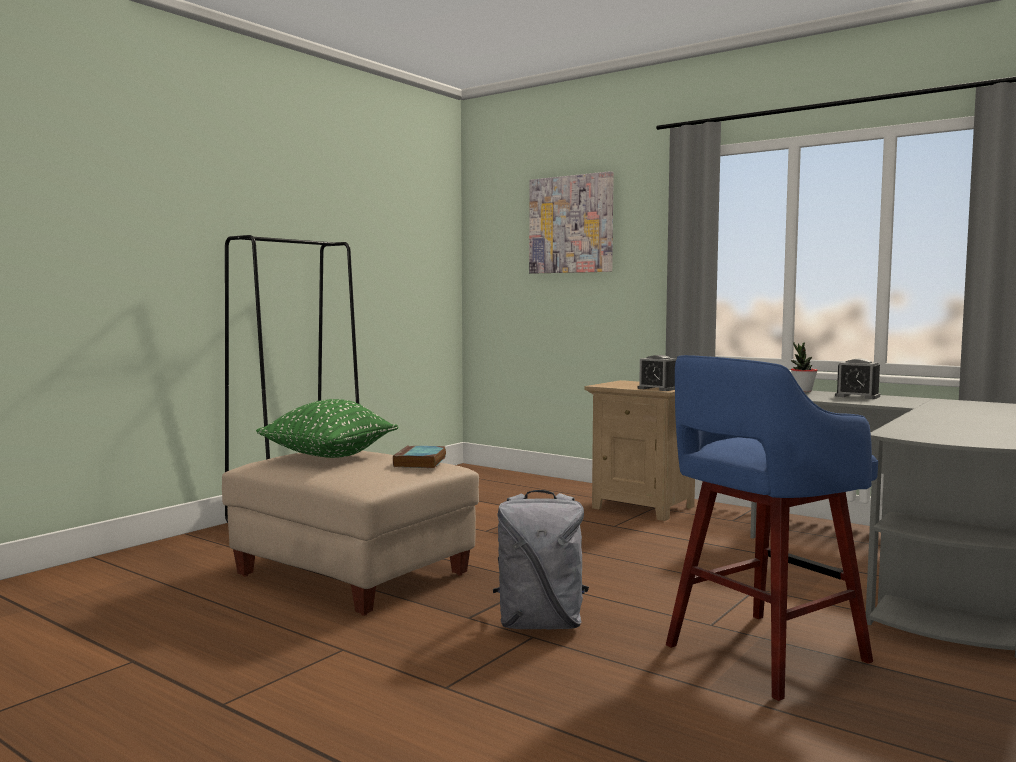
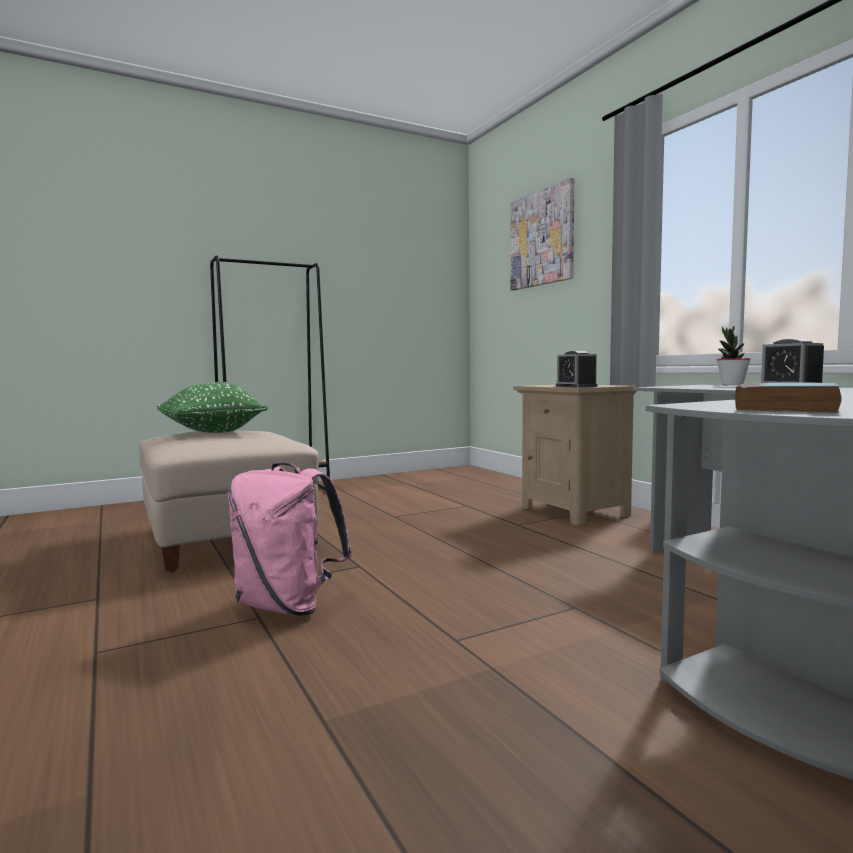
camera: 25 degrees right, 0 degrees up
book [393,445,446,468] -> book moved to [735,383,842,413]
grey backpack [493,490,589,630] -> pink backpack [228,462,352,616]
blue stool [666,355,878,701] -> none

